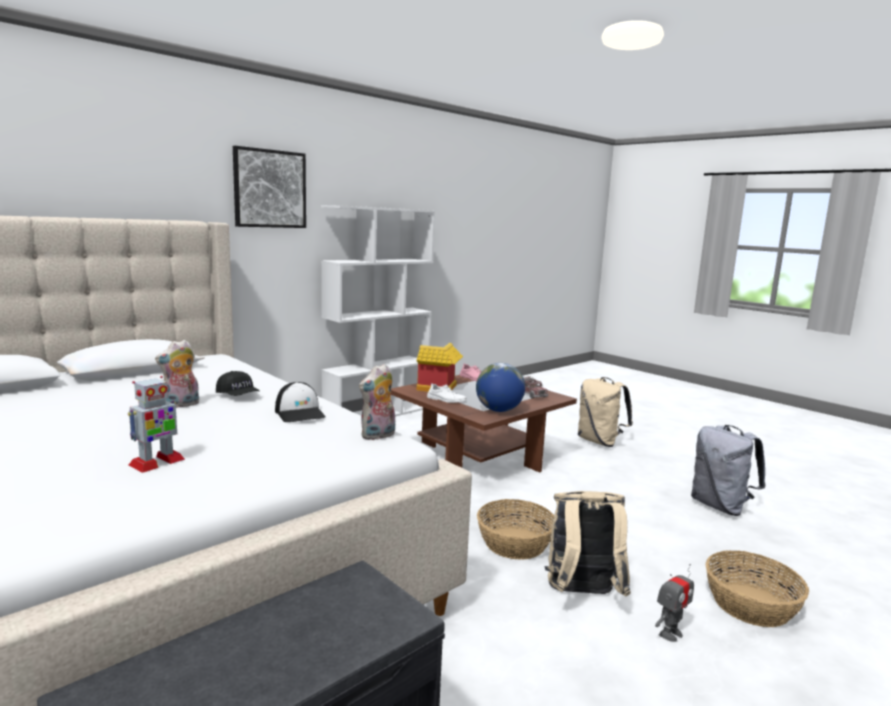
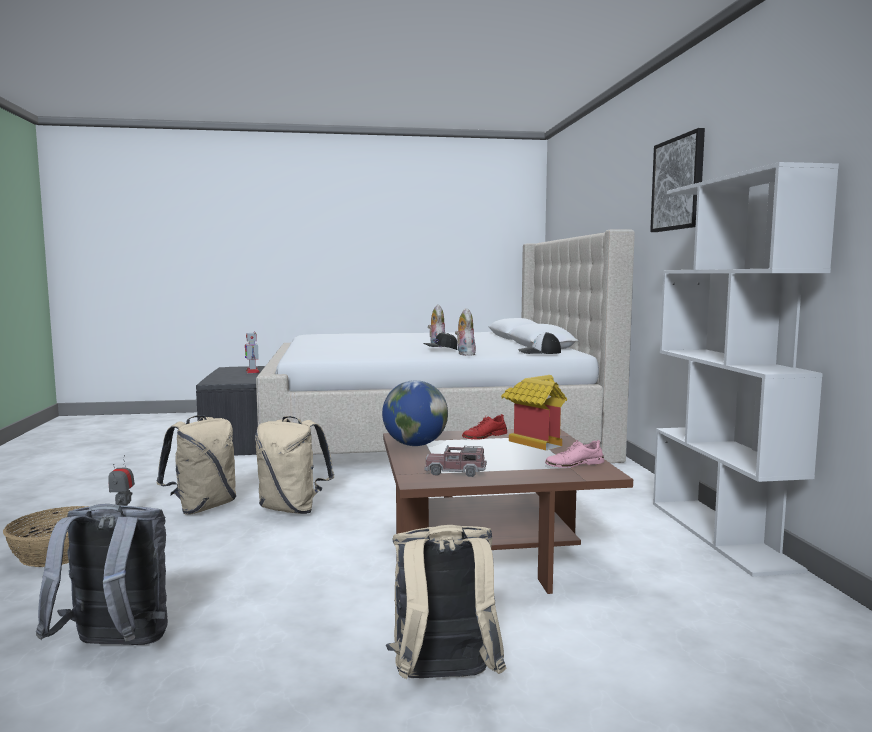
camera: 125 degrees right, 5 degrees down
toy robot [128,376,185,473] -> toy robot moved to [245,332,260,373]
cap [275,382,326,422] -> cap moved to [518,332,561,354]
plush toy [359,363,395,441] -> plush toy moved to [455,308,476,356]
white shoe [427,383,467,403] -> red shoe [462,414,507,440]
basket [477,499,554,560] -> beige backpack [255,416,334,514]

